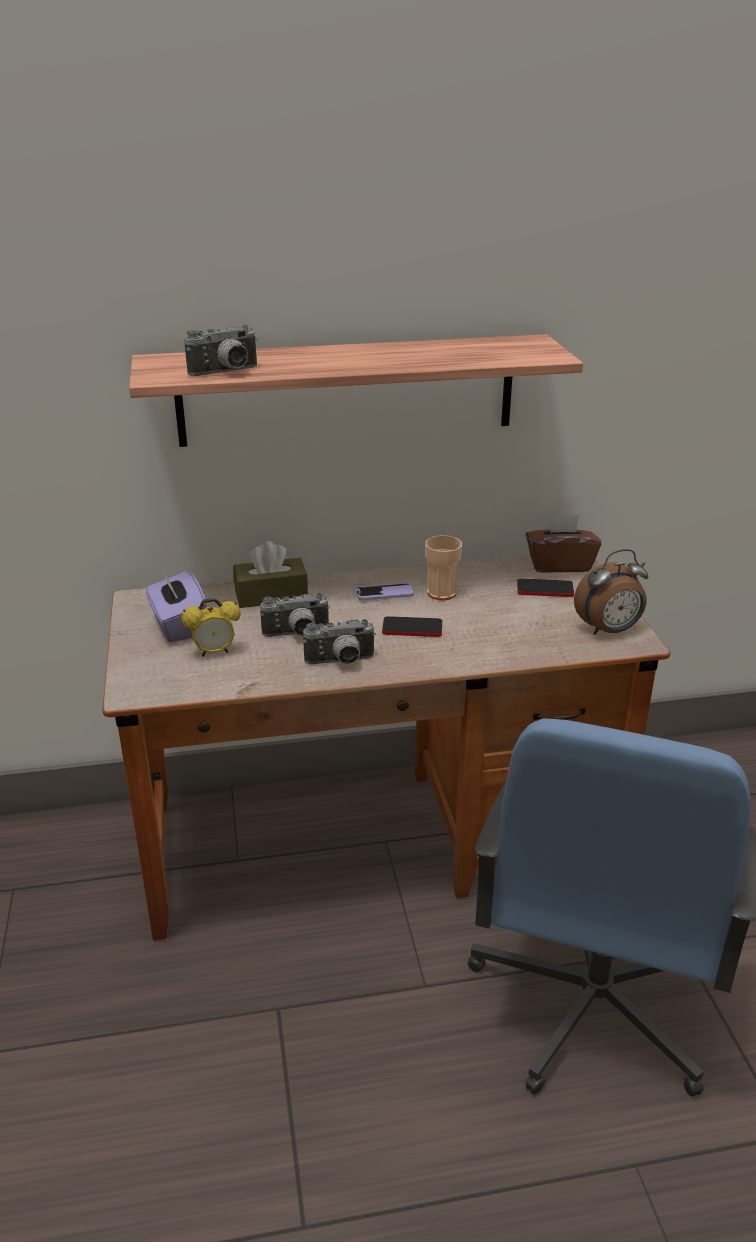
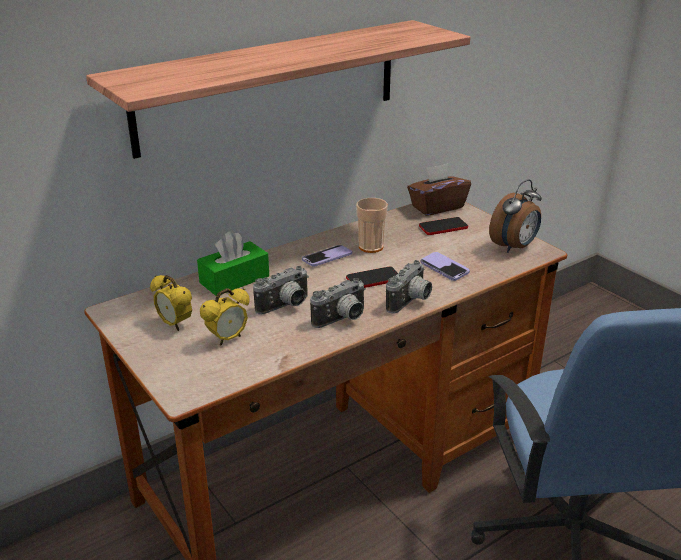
camera: 25 degrees left, 0 degrees up
purple tissue box [146,570,207,643] -> alarm clock [150,275,192,331]
camera [184,324,258,376] -> camera moved to [386,260,432,313]
brown tissue box [233,541,308,608] -> green tissue box [197,231,269,296]
none -> phone [420,252,470,281]

